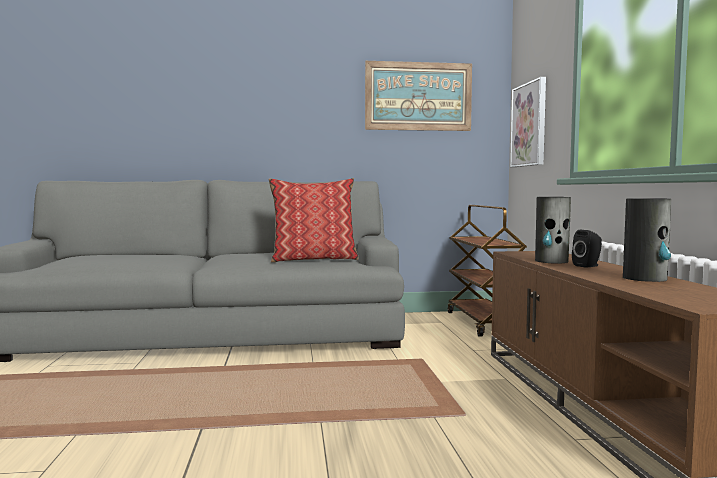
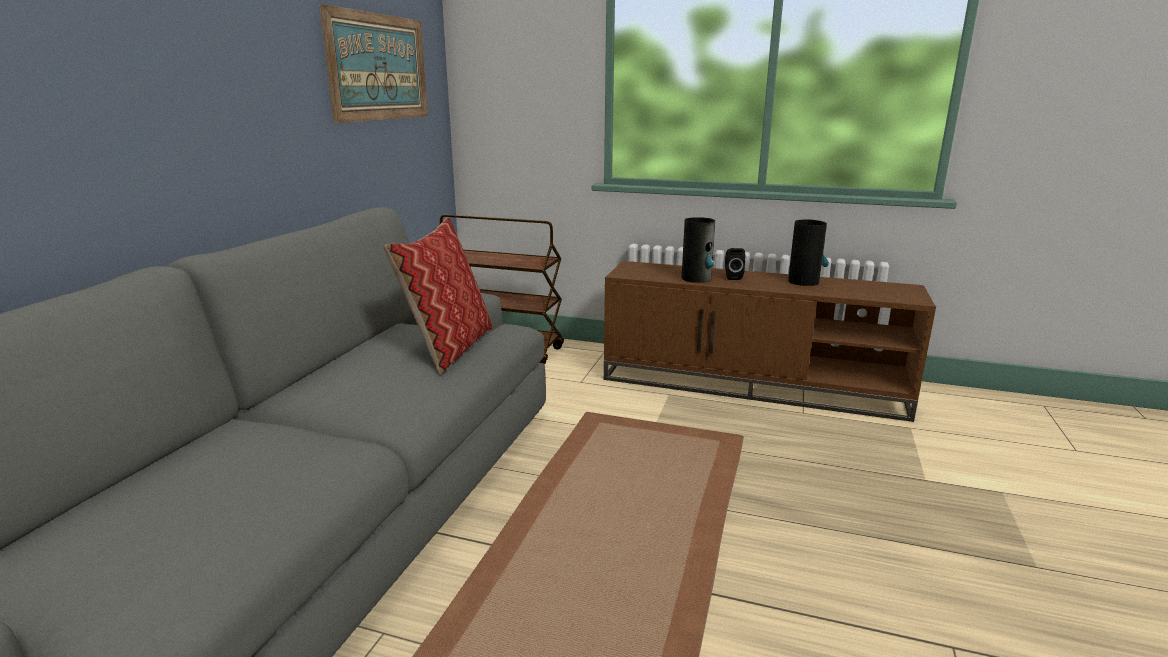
camera: 65 degrees left, 15 degrees up
picture [510,77,546,167] -> none

